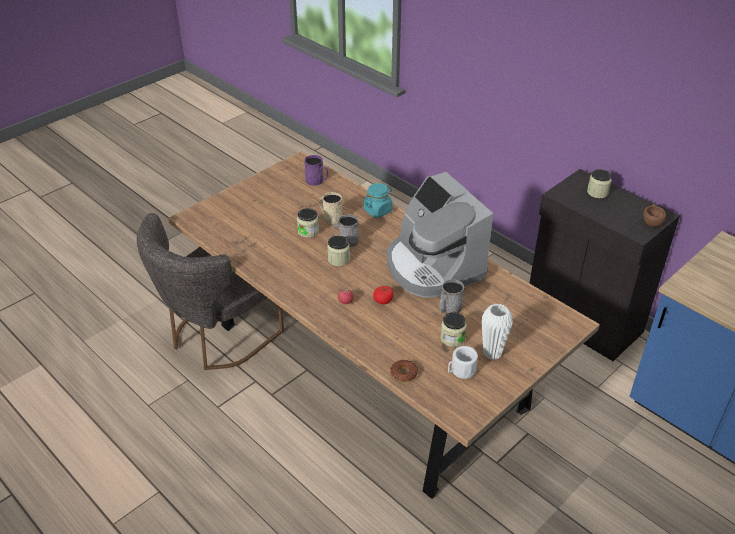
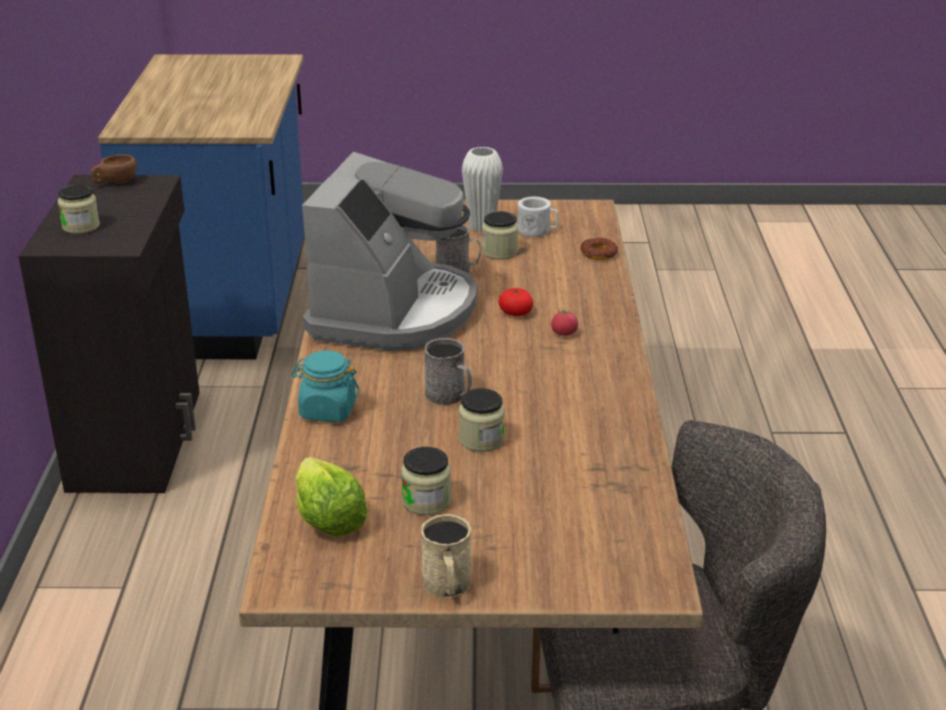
camera: 135 degrees left, 10 degrees down
purple mug [304,155,328,186] -> lettuce [295,457,367,536]
beige mug [319,192,342,224] -> beige mug moved to [421,514,471,598]
jar [327,235,350,266] -> jar moved to [401,447,451,515]

